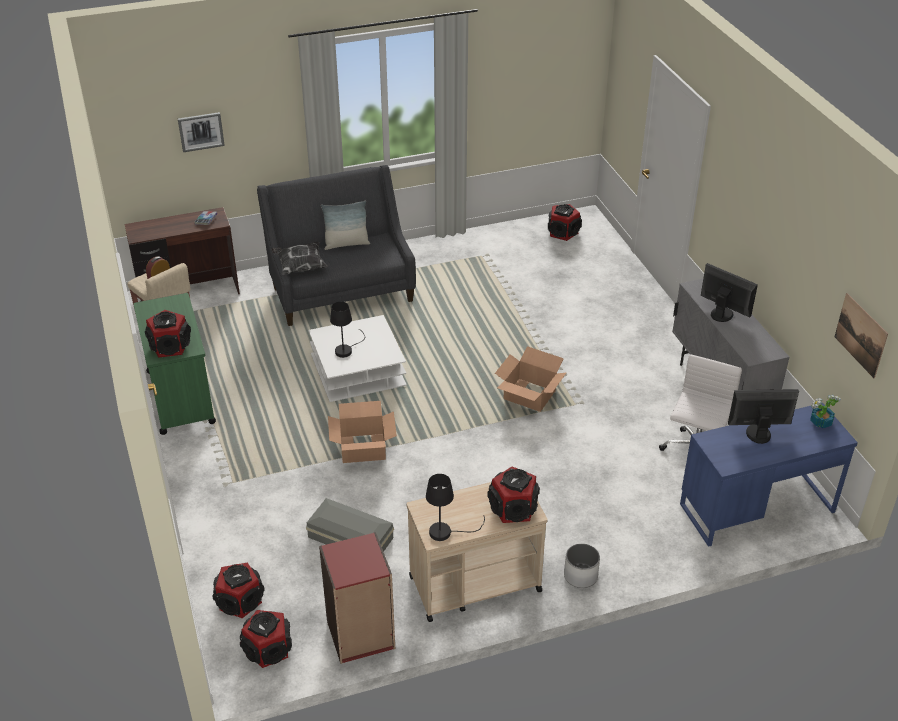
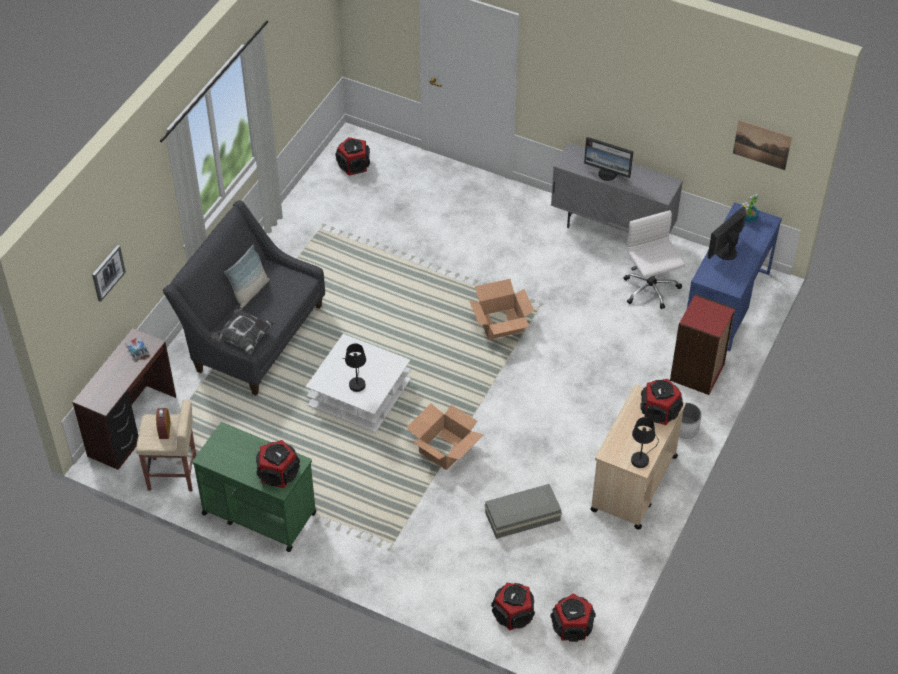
camera: 45 degrees left, 10 degrees up
red bookcase [319,532,395,664] -> red bookcase moved to [670,294,735,395]
monitor [701,263,758,322] -> monitor turned 150 degrees counterclockwise [584,137,633,181]

